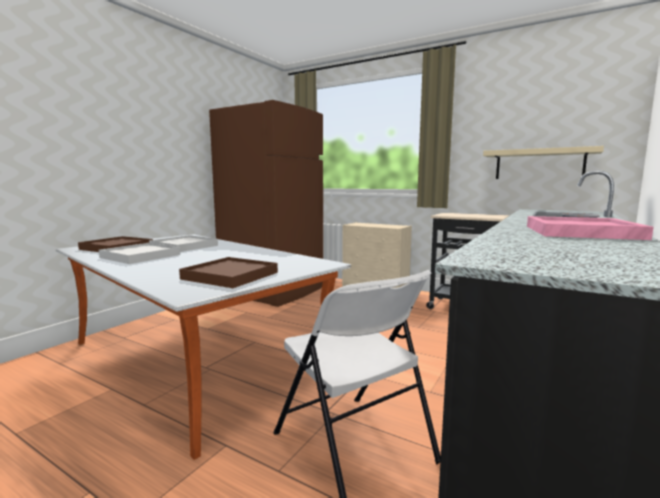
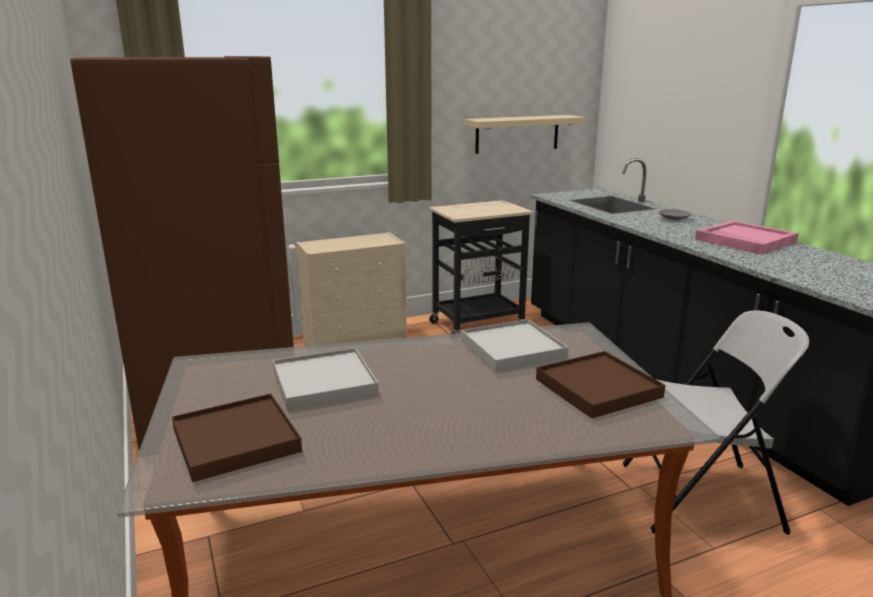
camera: 55 degrees left, 10 degrees up
white tray [99,243,180,264] -> white tray moved to [461,319,569,372]

